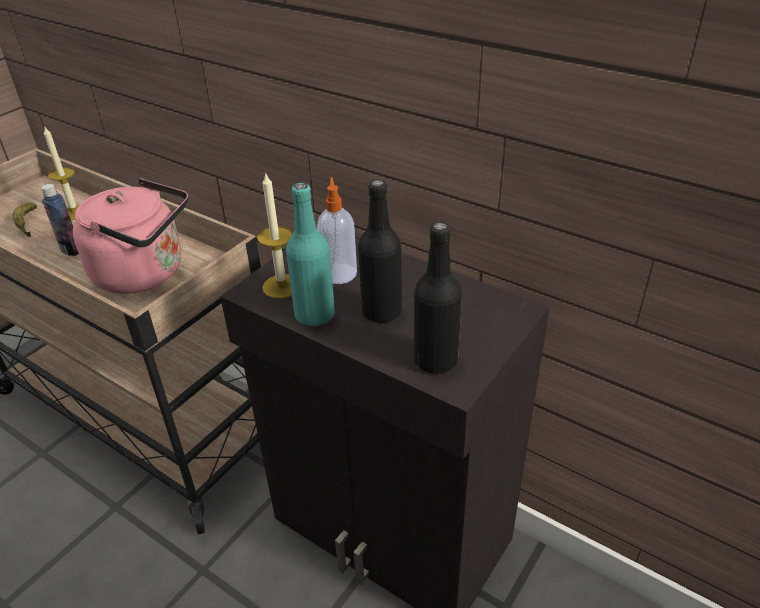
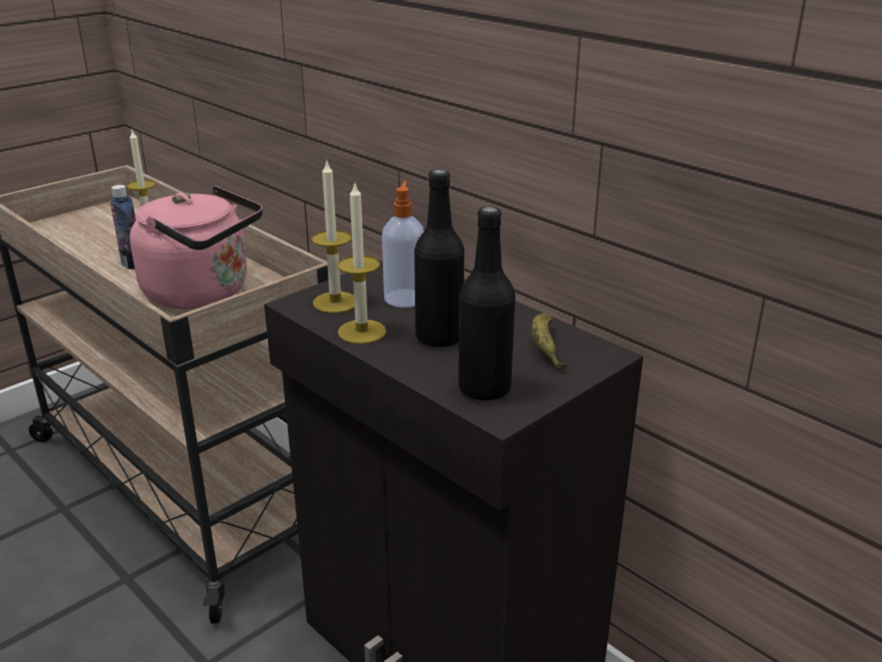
camera: 10 degrees right, 10 degrees down
banana [13,203,37,237] -> banana moved to [531,313,567,372]
turquoise bottle [286,183,335,326] -> candle [337,181,386,344]

